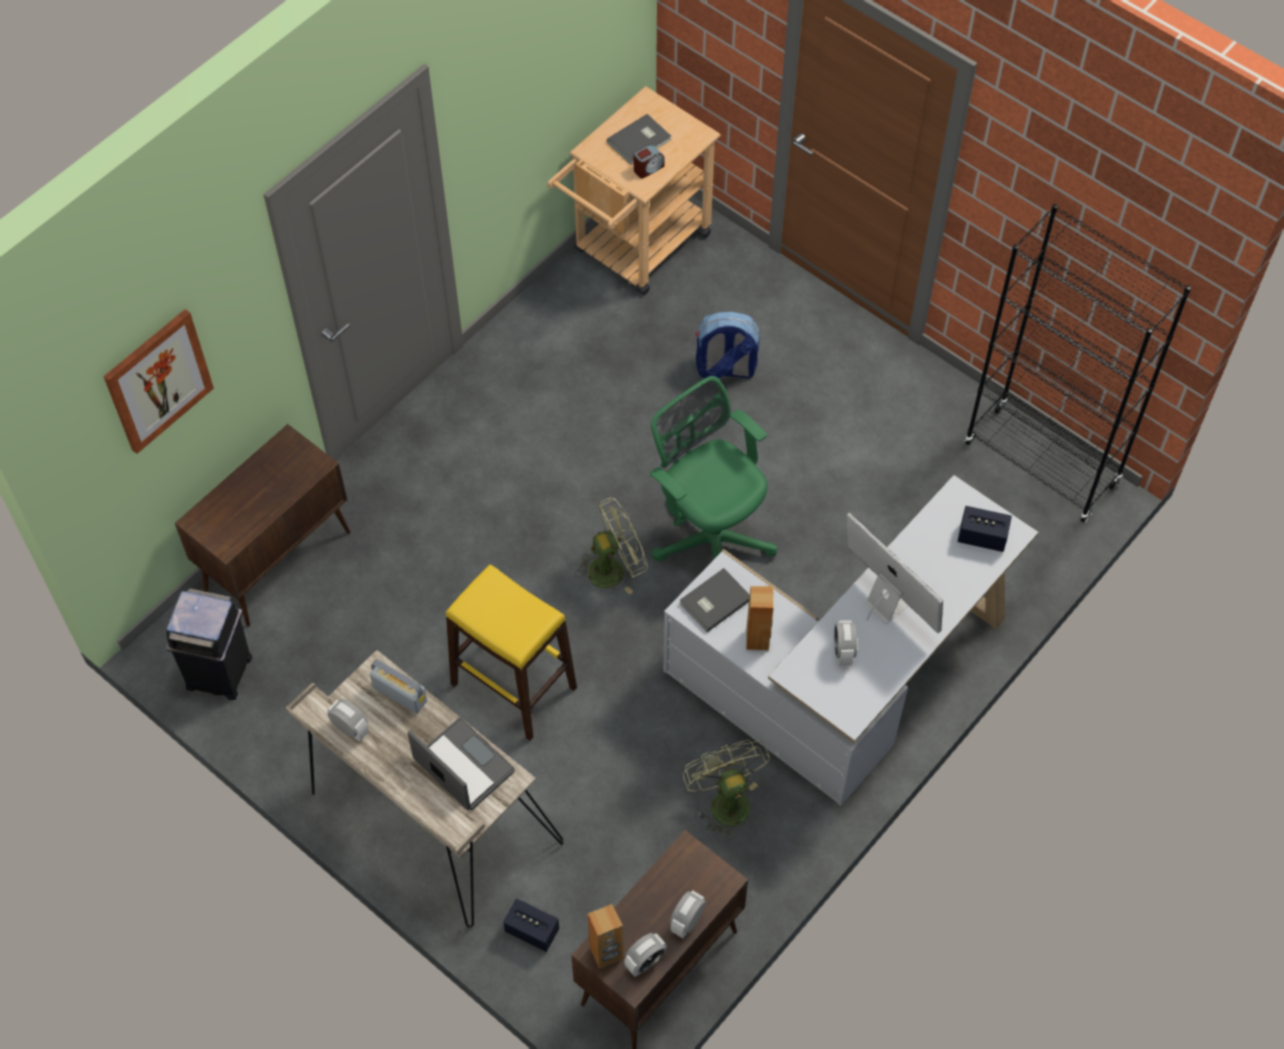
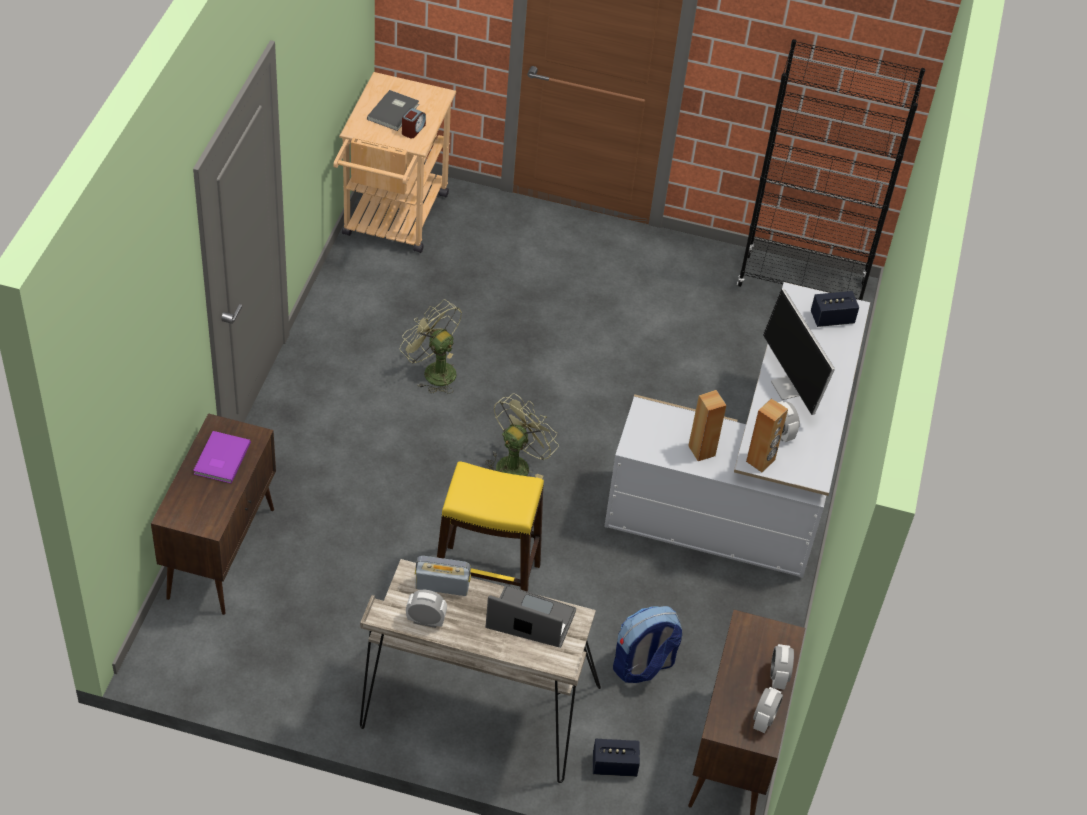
camera: 30 degrees left, 10 degrees down
picture [103,309,214,454] -> none
black trash can [166,588,252,700] -> none
brown speaker [588,904,623,969] -> brown speaker moved to [746,399,788,472]
green office chair [649,376,778,561] -> none
grey book [679,568,750,632] -> none
green fan [683,740,770,839] -> green fan moved to [400,299,462,394]
backpack [696,311,760,379] -> backpack moved to [613,606,682,683]
monitor [847,513,943,634] -> monitor turned 135 degrees counterclockwise [763,289,835,415]
none -> purple book [193,431,251,484]

